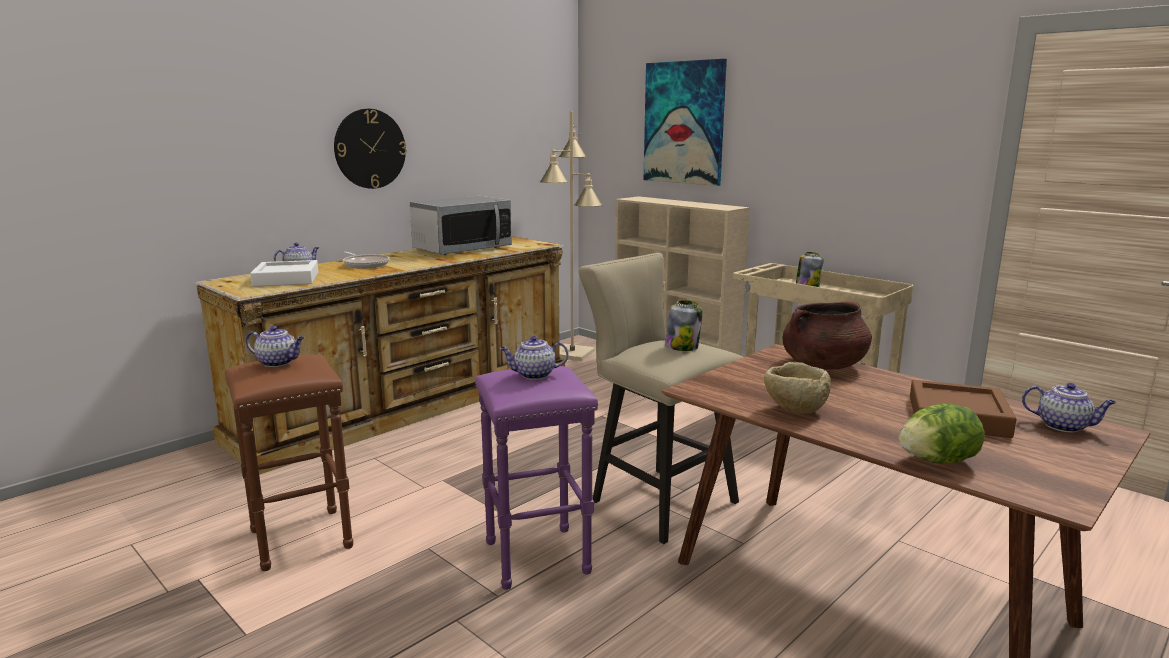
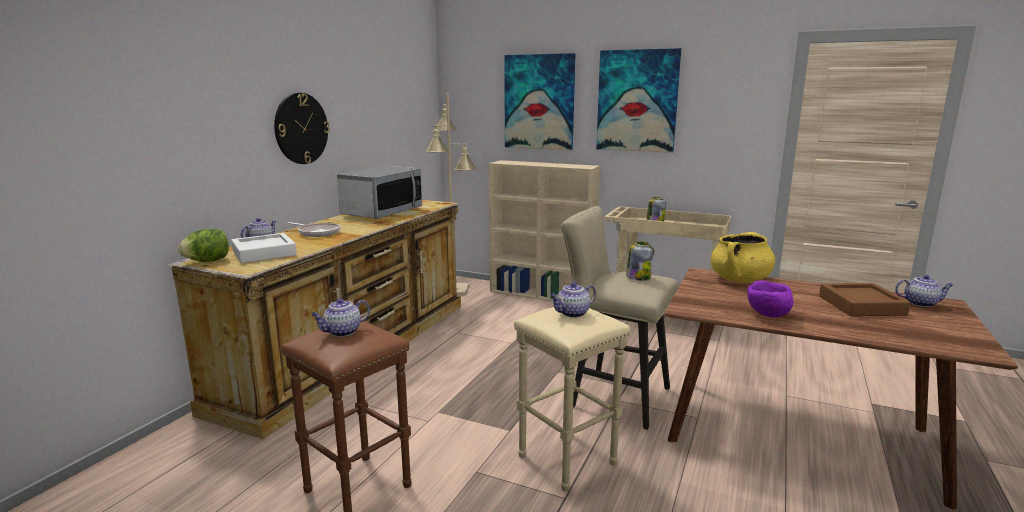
camera: 20 degrees left, 0 degrees up
teapot [246,326,304,367] -> teapot turned 150 degrees clockwise [311,298,370,337]
purple stool [475,366,598,590] -> beige stool [514,307,630,492]
beige bowl [764,362,831,414] -> purple bowl [747,280,794,318]
brown cooking pot [783,301,872,370] -> yellow cooking pot [711,232,775,283]
lettuce [899,403,985,464] -> lettuce moved to [178,229,229,262]
none -> picture [596,48,681,153]

